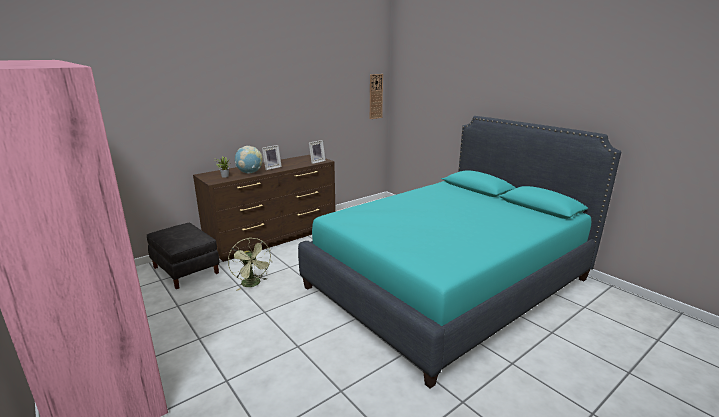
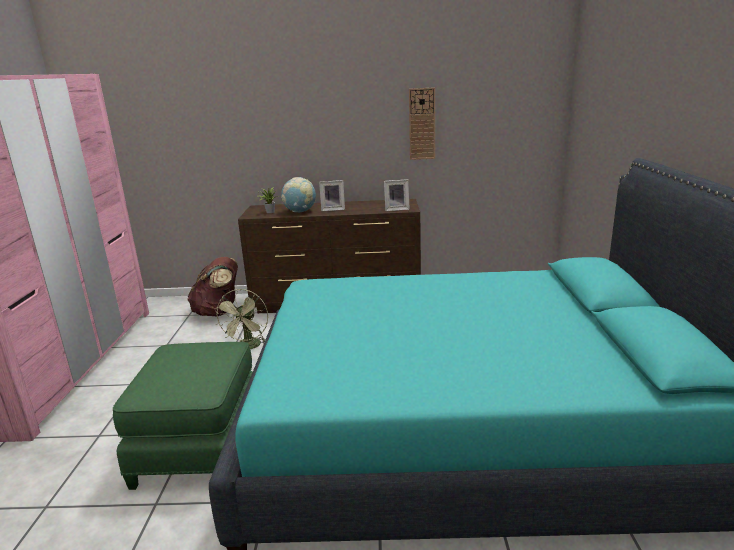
camera: 40 degrees right, 0 degrees up
black ottoman [147,223,220,289] -> brown backpack [187,257,238,316]
wall clock [370,74,383,119] -> wall clock moved to [409,87,435,160]
none -> green ottoman [113,342,252,490]

